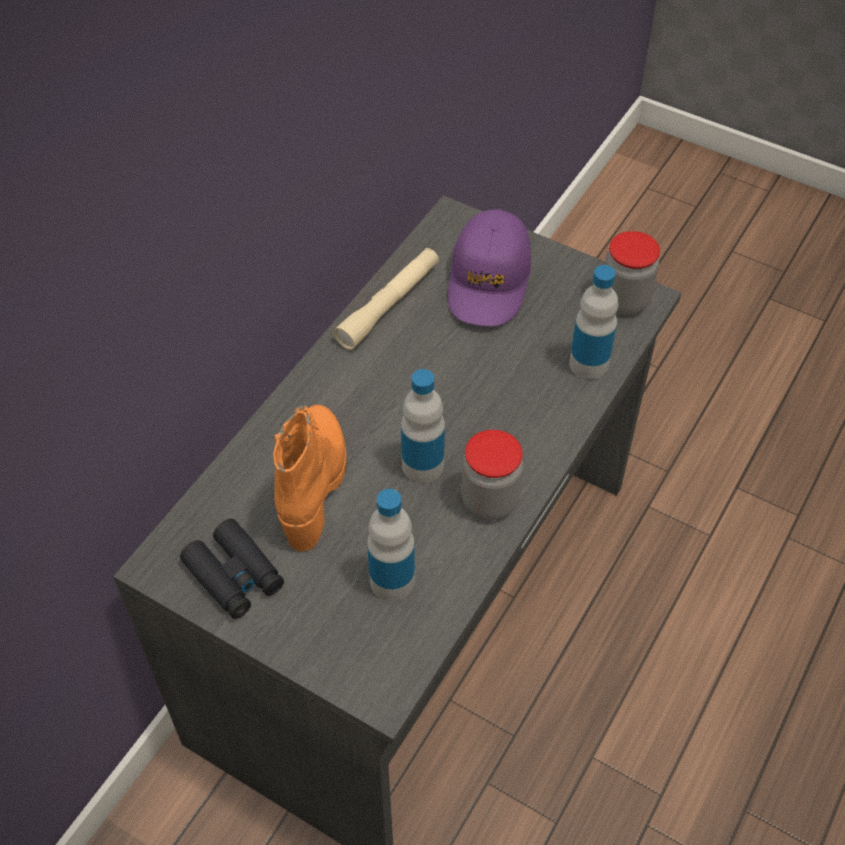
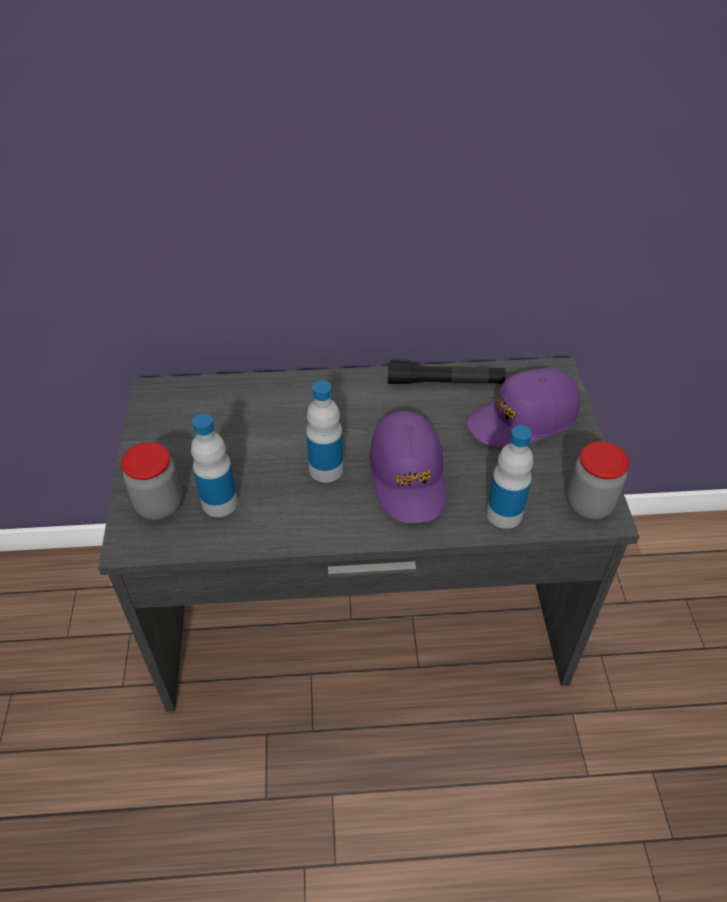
camera: 55 degrees right, 5 degrees down
black binoculars [180,519,284,619] -> none
orange boot [273,405,347,552] -> none
beige flashlight [333,248,439,350] -> black flashlight [388,362,506,384]
jar [461,430,524,520] -> jar moved to [121,442,182,520]
none -> purple cap [370,411,447,523]

